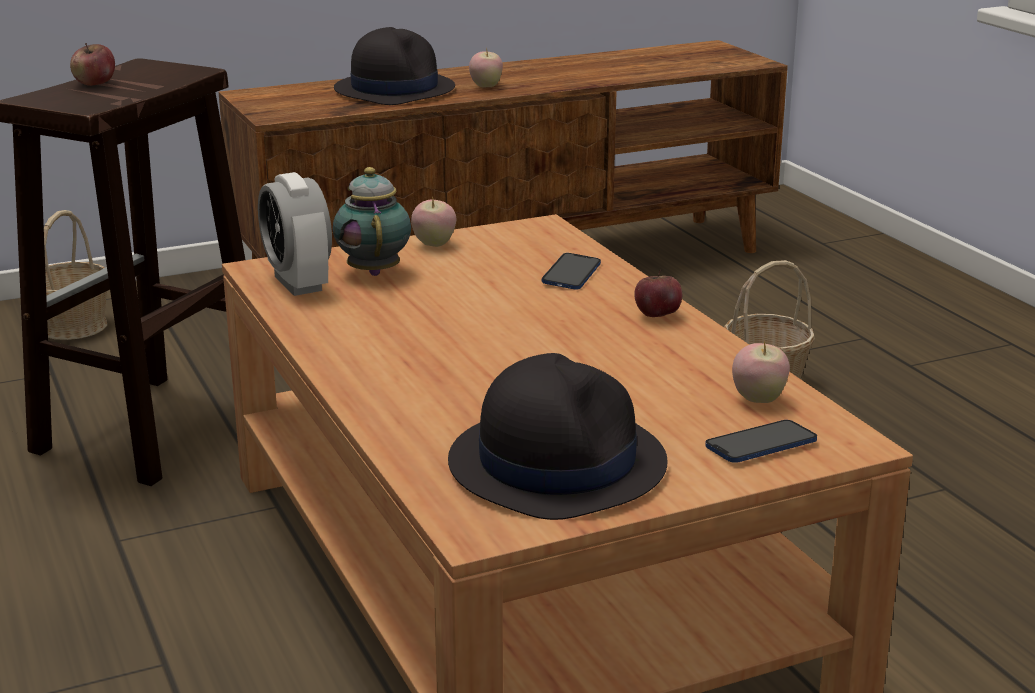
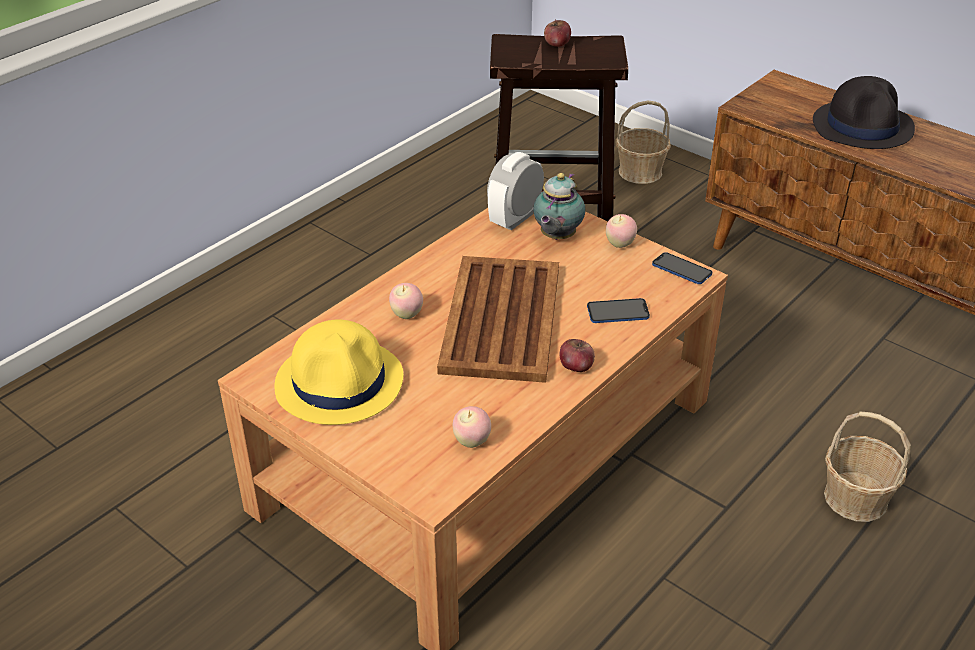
camera: 65 degrees right, 15 degrees up
teapot [333,167,411,276] -> teapot turned 150 degrees clockwise [533,173,586,240]
black hat [448,353,668,520] -> yellow hat [275,320,404,425]
apple [469,48,503,88] -> apple moved to [389,283,423,319]
phone [706,420,817,463] -> phone moved to [652,252,712,284]
none -> brown tray [437,256,559,383]

